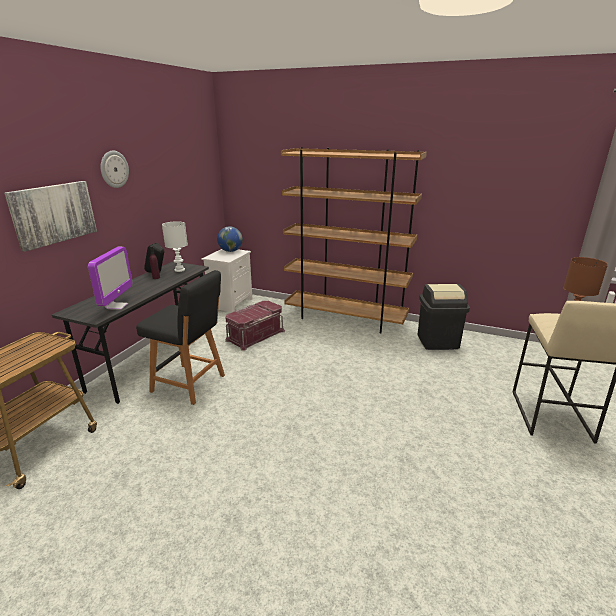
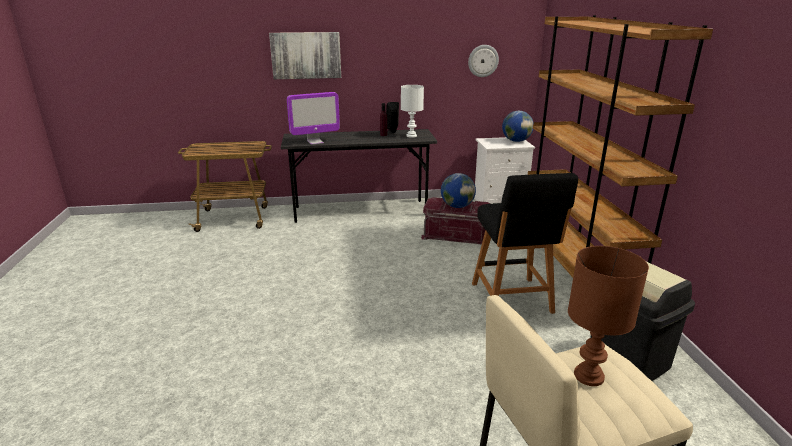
camera: 60 degrees right, 0 degrees up
wall clock [101,151,129,188] -> wall clock moved to [468,45,499,77]
black chair [136,270,225,405] -> black chair moved to [472,173,578,314]
none -> globe [441,173,476,208]

